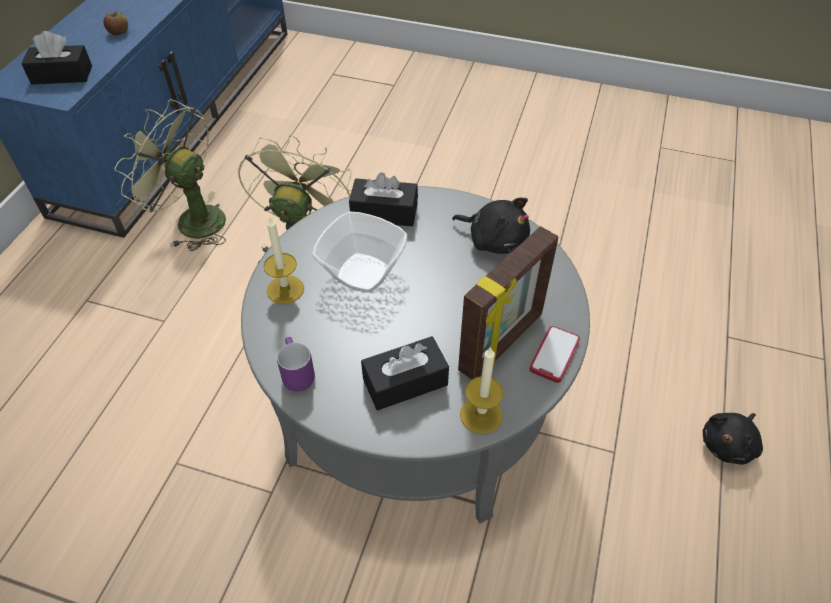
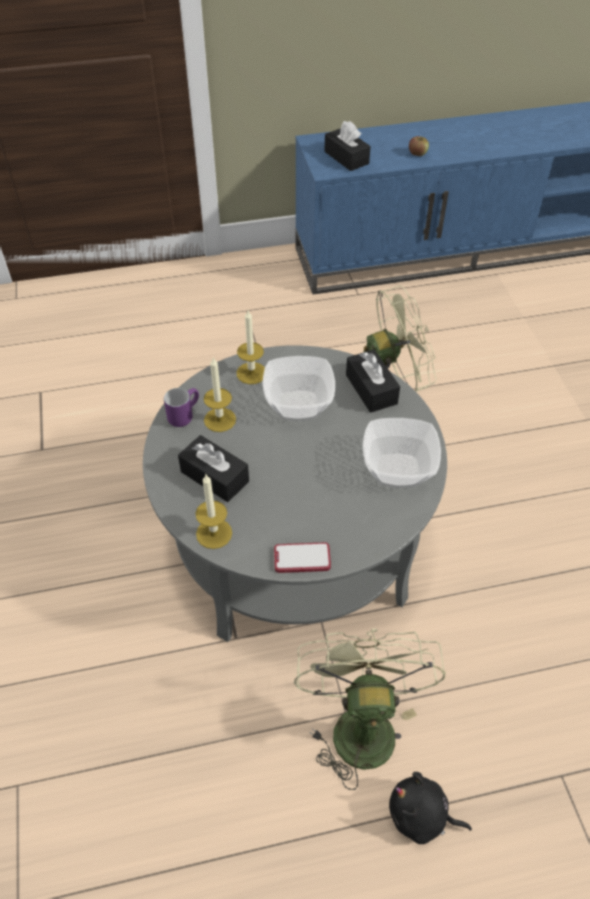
camera: 60 degrees right, 0 degrees up
green fan [115,99,226,251] -> green fan moved to [294,629,446,790]
black plush toy [452,198,530,254] -> bowl [363,418,441,488]
picture frame [458,226,558,380] -> none
none -> candle [204,357,236,432]

